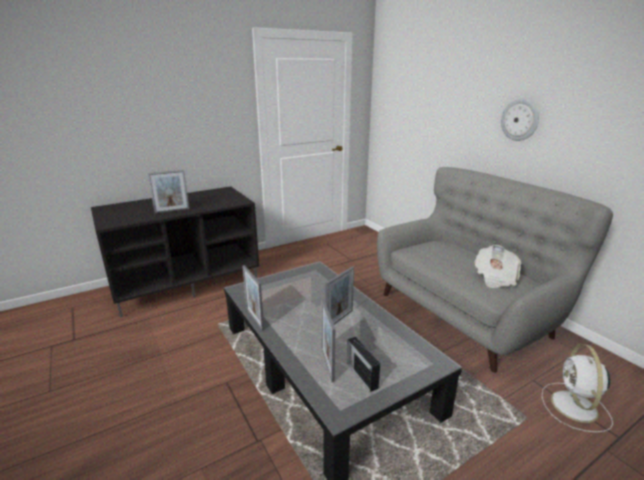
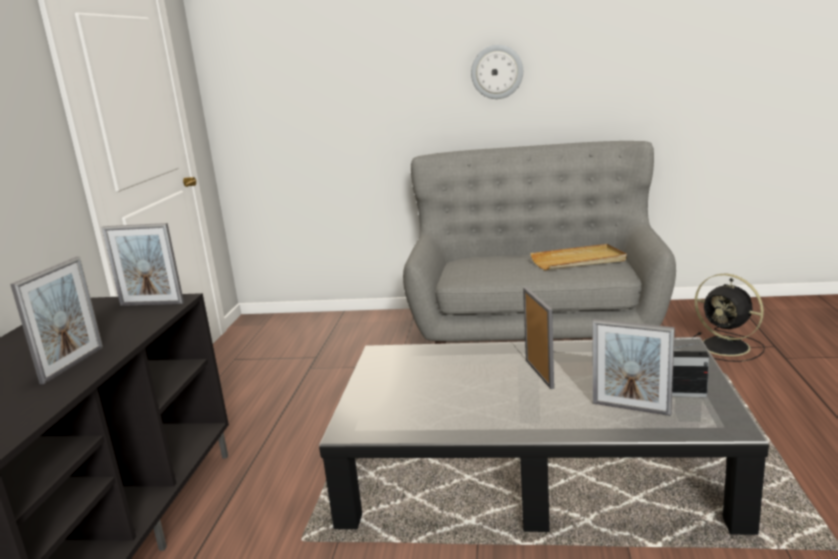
camera: 50 degrees left, 5 degrees down
picture frame [243,265,264,331] -> picture frame moved to [102,223,184,306]
newspaper [474,245,522,288] -> beige tray [530,244,627,270]
white fan [542,344,613,432] -> black fan [694,274,765,362]

